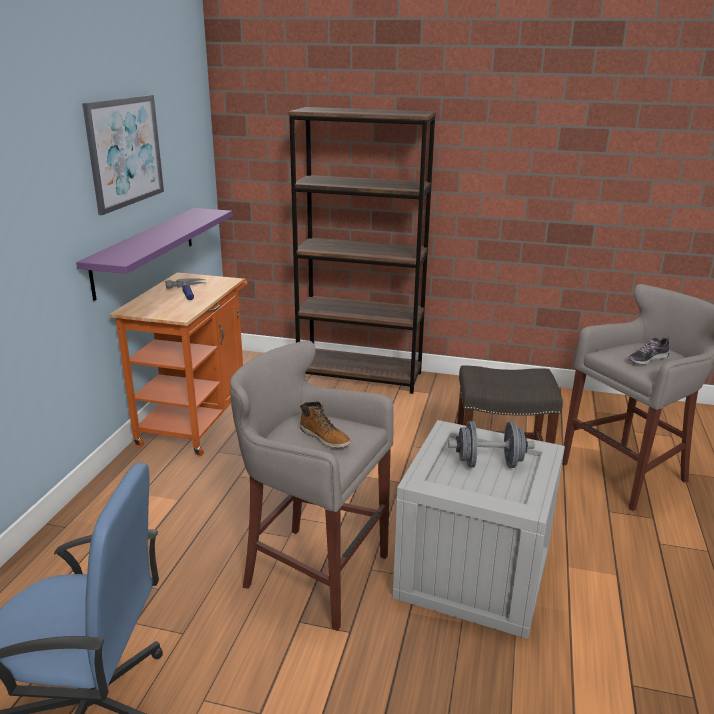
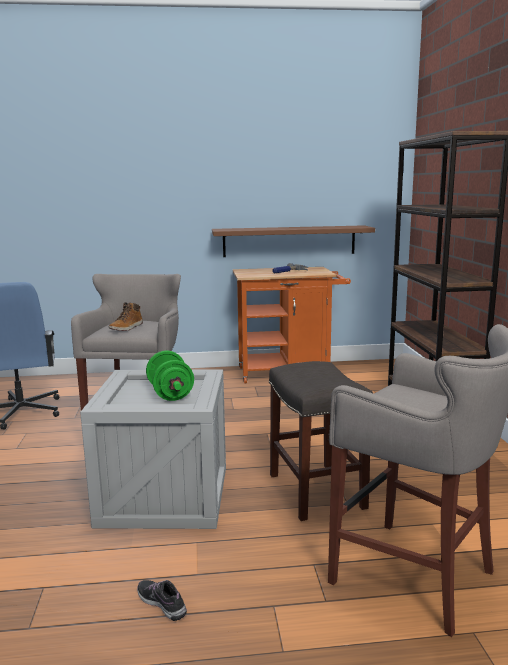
camera: 70 degrees right, 10 degrees down
purple shelf [76,208,233,301] -> brown shelf [212,225,375,257]
picture [82,95,164,215] -> none
grey dumbbell [448,421,535,468] -> green dumbbell [146,351,194,401]
shoe [628,336,669,365] -> shoe moved to [137,580,187,621]

